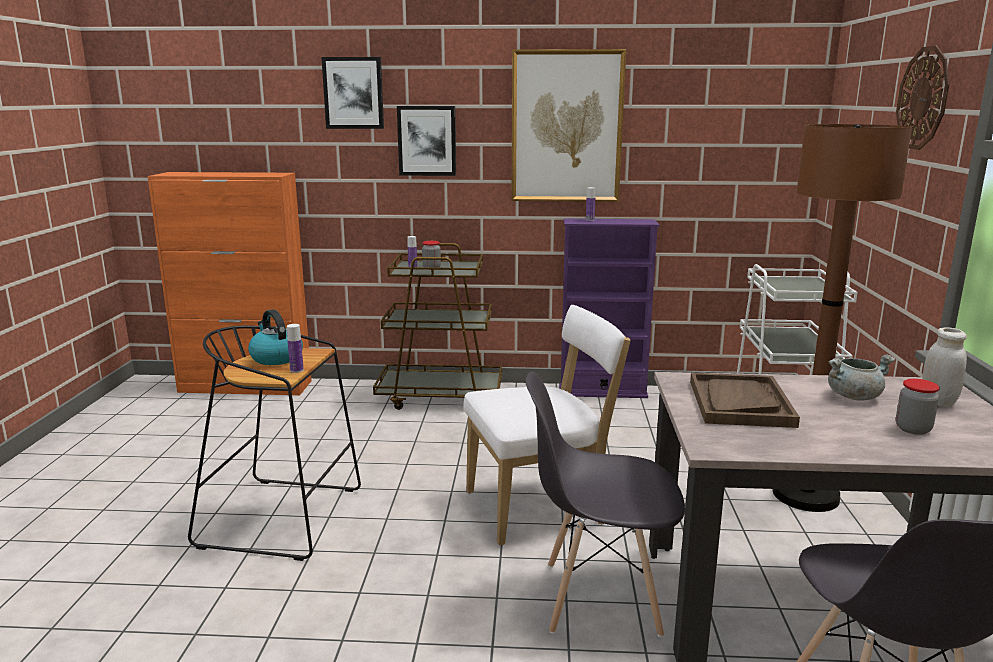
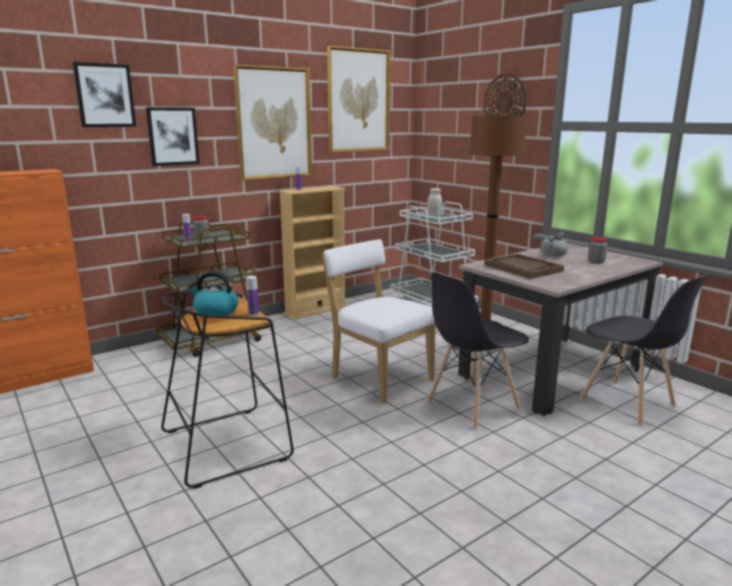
camera: 40 degrees left, 0 degrees up
white chair [464,305,631,545] -> white chair turned 75 degrees counterclockwise [322,239,435,404]
purple bookcase [559,219,660,398] -> beige bookcase [279,186,347,319]
white jar [922,327,967,407] -> white jar moved to [427,188,442,219]
none -> picture [327,46,390,153]

